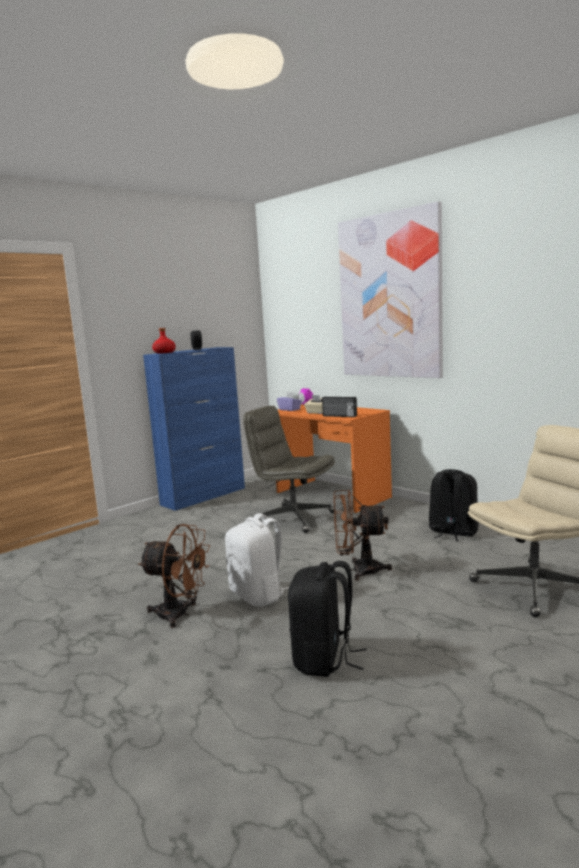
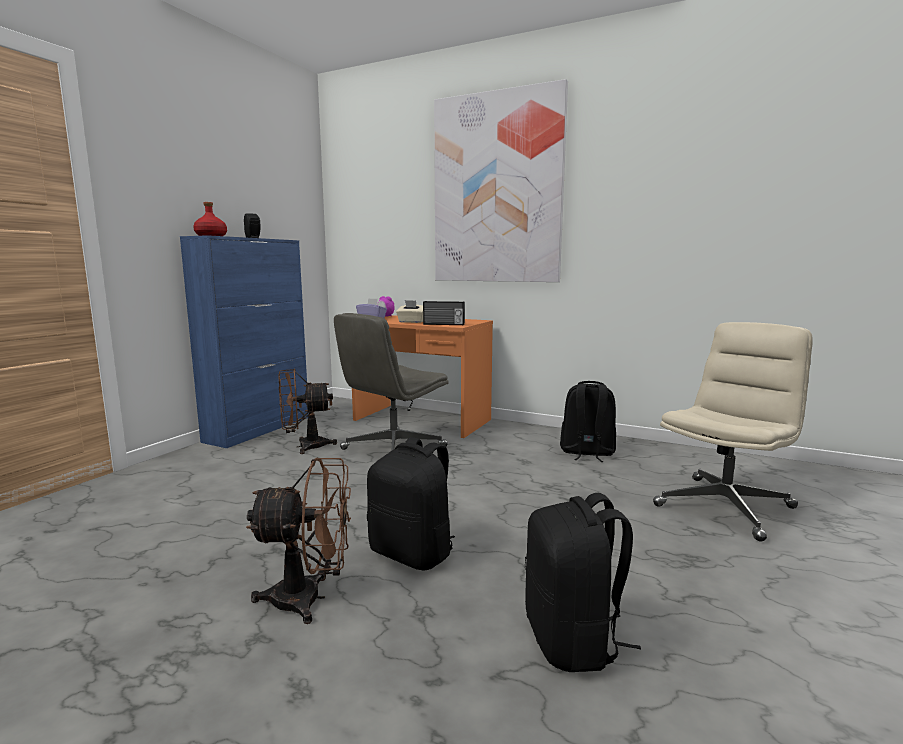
camera: 20 degrees left, 0 degrees up
white backpack [225,513,289,607] -> black backpack [367,437,455,570]
grey office chair [243,406,336,533] -> grey office chair turned 60 degrees counterclockwise [334,313,449,450]
brown fan [334,490,392,581] -> brown fan moved to [278,369,337,454]

